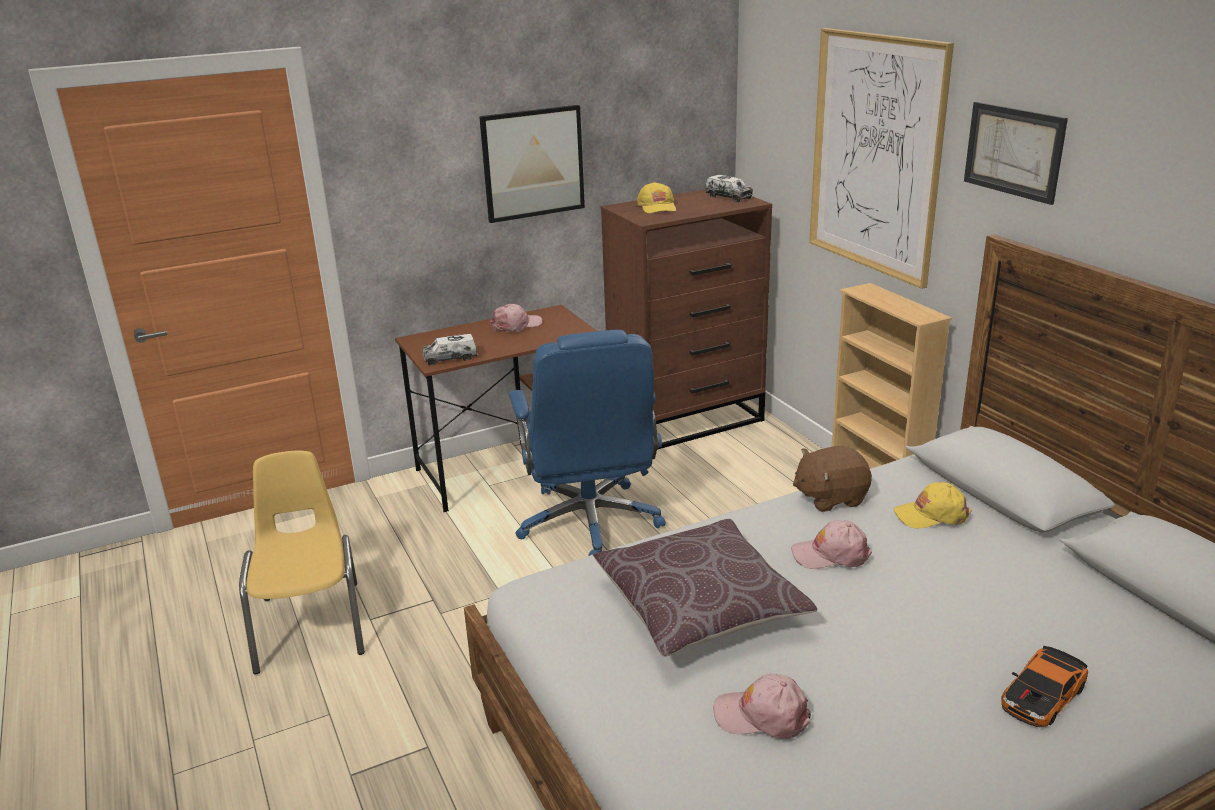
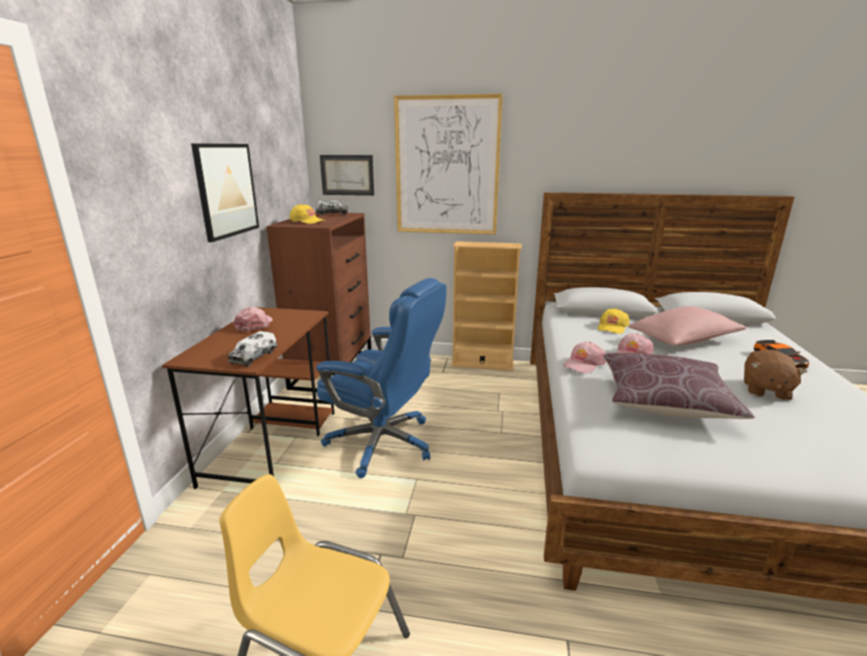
camera: 55 degrees left, 5 degrees down
pink cap [713,674,811,739] -> pink cap moved to [563,342,606,374]
brown plush toy [793,446,872,512] -> brown plush toy moved to [744,350,807,401]
picture [964,102,1068,205] -> picture moved to [320,155,374,196]
none -> pink pillow [629,306,747,346]

